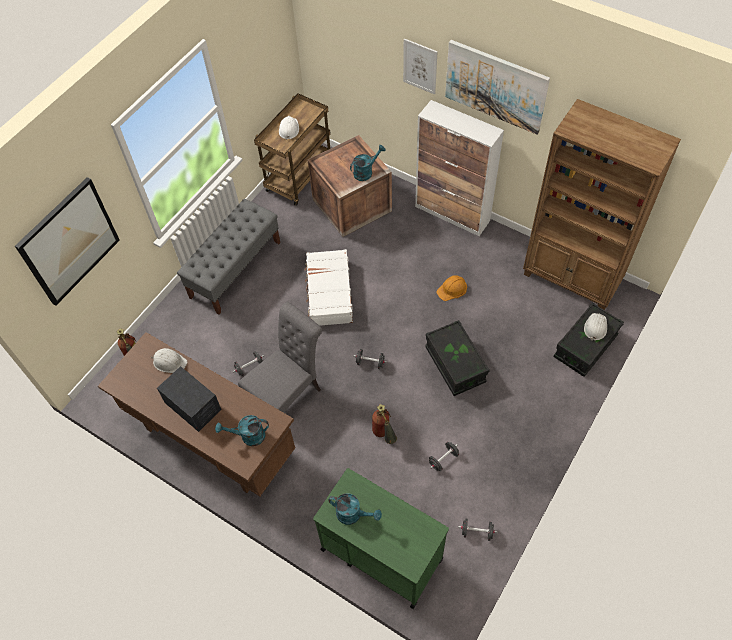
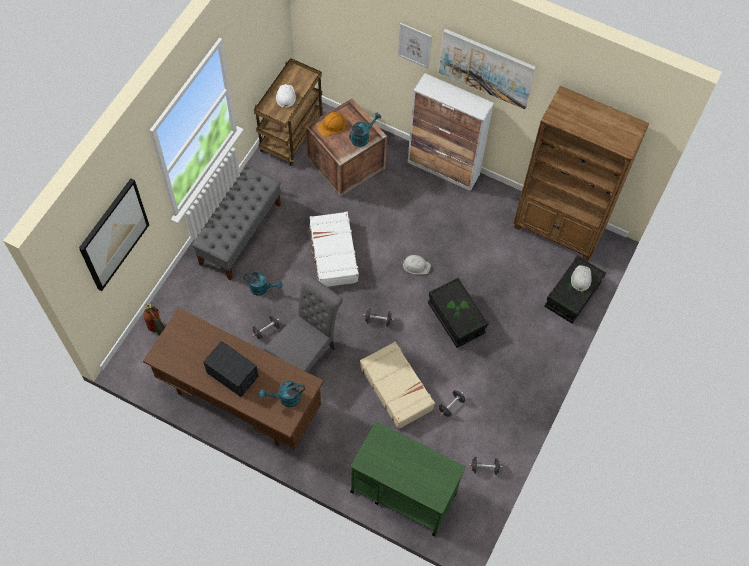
camera: 10 degrees left, 5 degrees up
white hard hat [151,348,187,373] -> white hard hat moved to [401,255,431,274]
turquoise watering can [328,493,382,525] -> turquoise watering can moved to [244,272,282,296]
fire extinguisher [372,404,397,444] -> beige suitcase [360,342,435,430]
orange hard hat [436,275,467,301] -> orange hard hat moved to [317,112,346,137]

